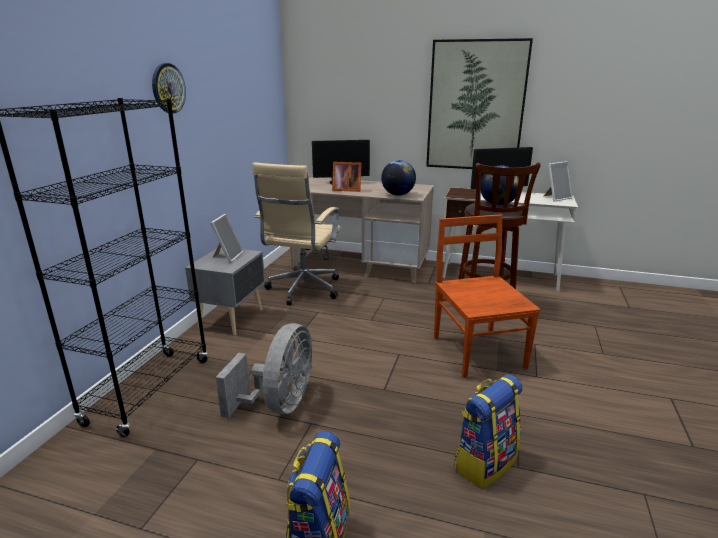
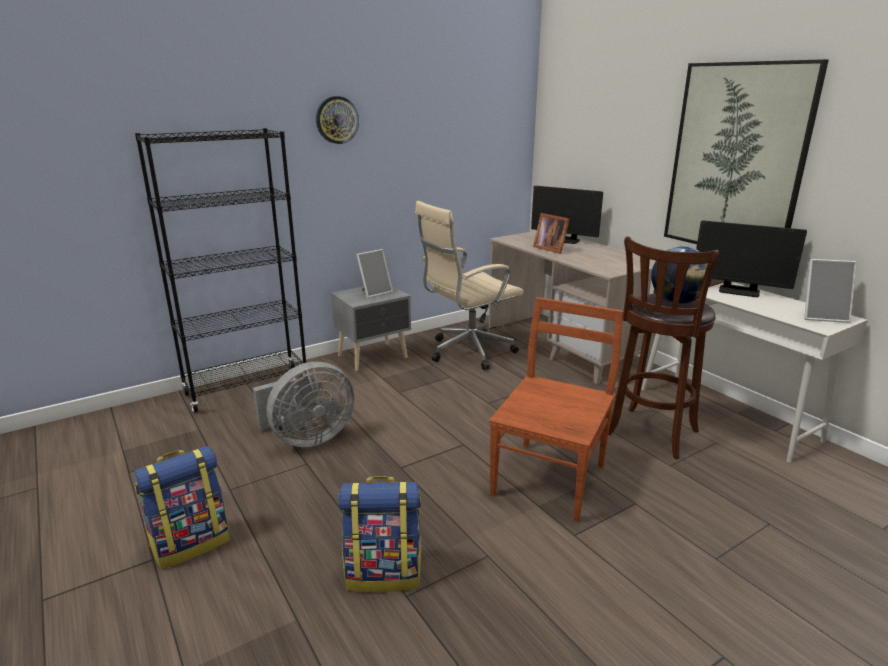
camera: 40 degrees right, 0 degrees up
globe [381,160,416,196] -> none

